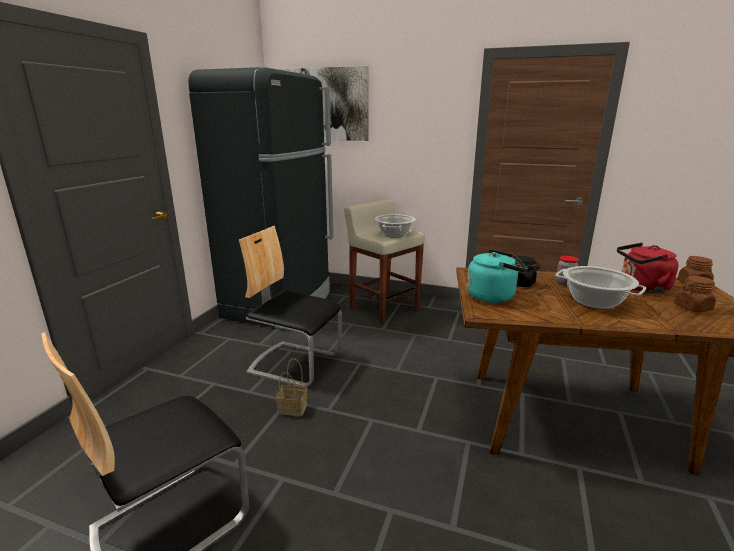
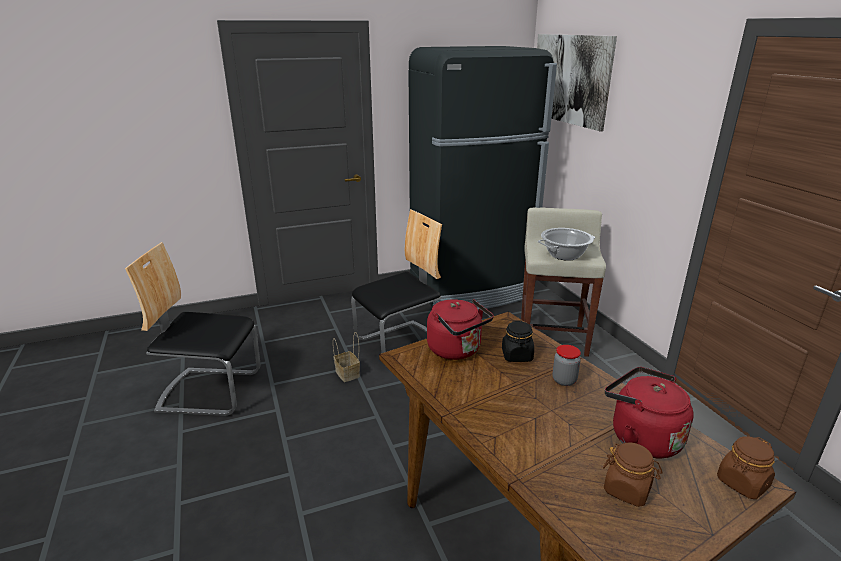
camera: 50 degrees right, 5 degrees up
chair [239,226,342,387] -> chair turned 75 degrees clockwise [351,209,442,353]
turquoise kettle [467,249,528,303] -> red kettle [427,299,494,360]
cooking pot [555,266,646,309] -> none

